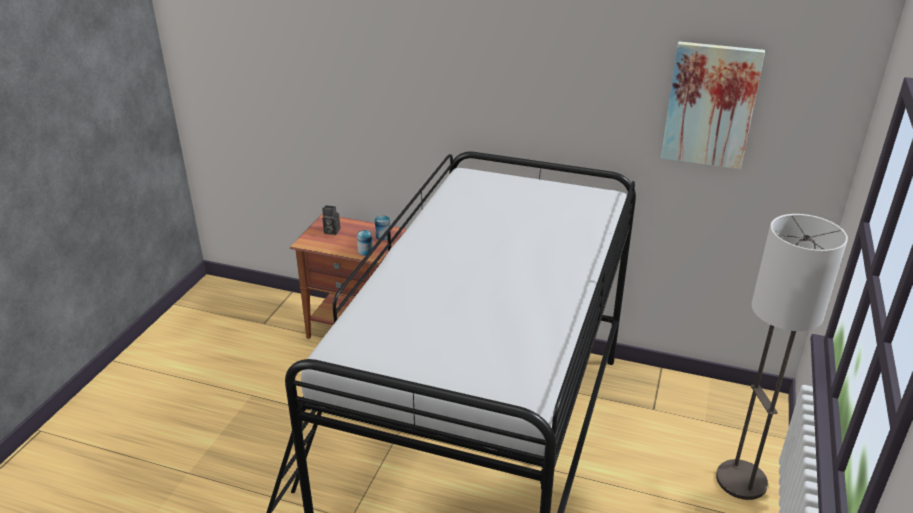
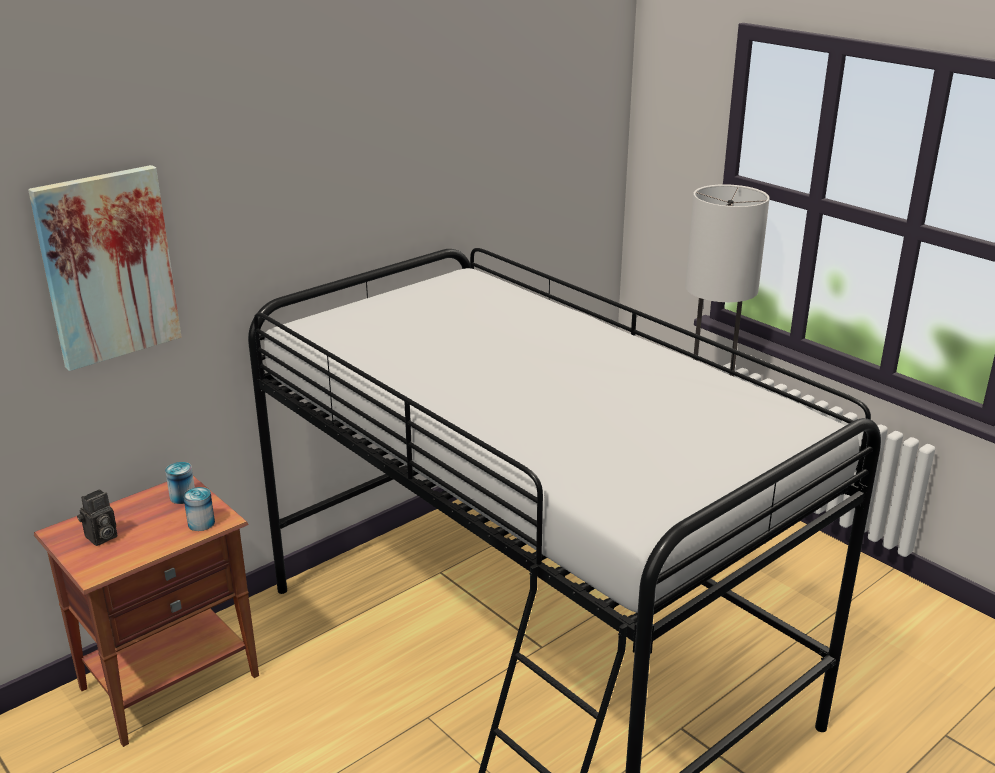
camera: 60 degrees left, 5 degrees down
picture [661,42,765,169] -> picture moved to [28,165,182,371]

